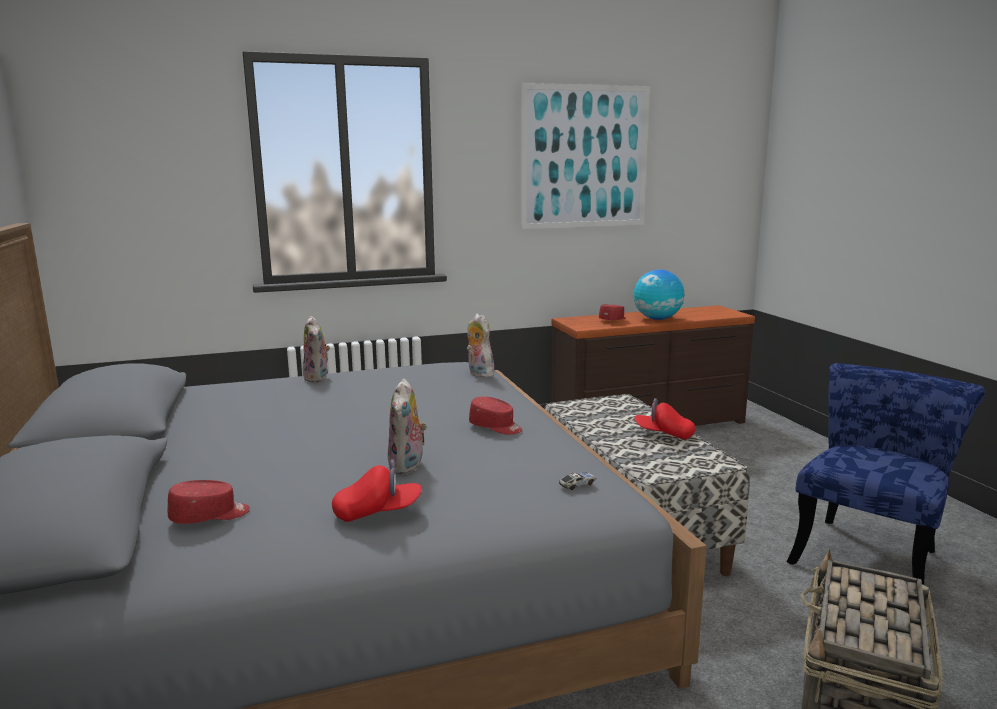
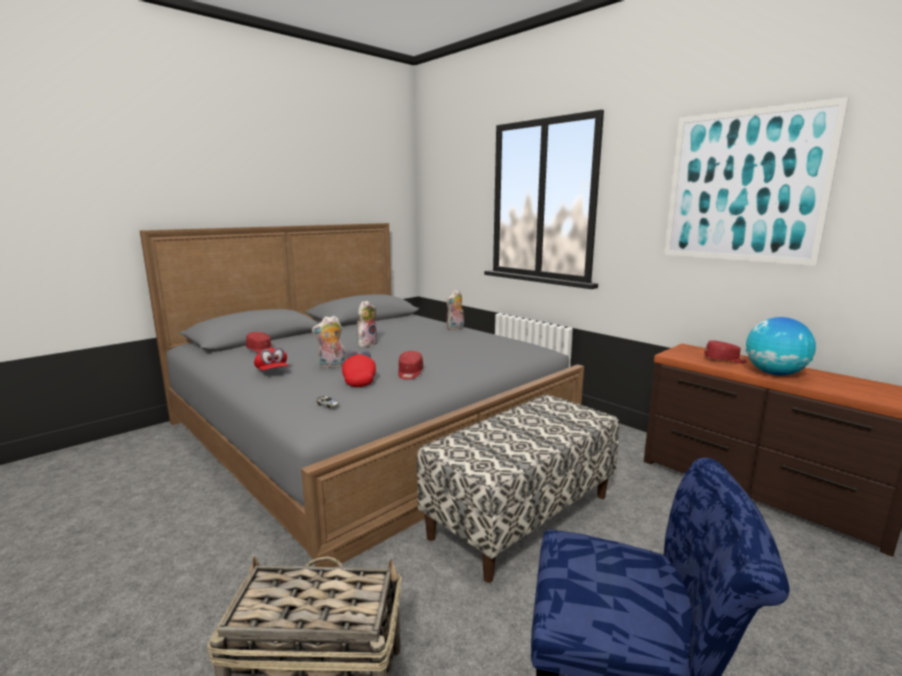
camera: 65 degrees right, 0 degrees up
plush toy [467,314,494,377] -> plush toy moved to [357,300,377,347]
red cap [634,398,695,440] -> red cap moved to [342,351,376,387]

